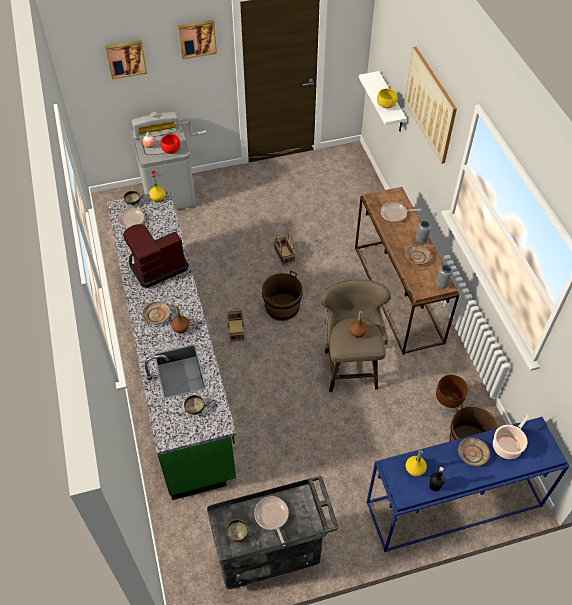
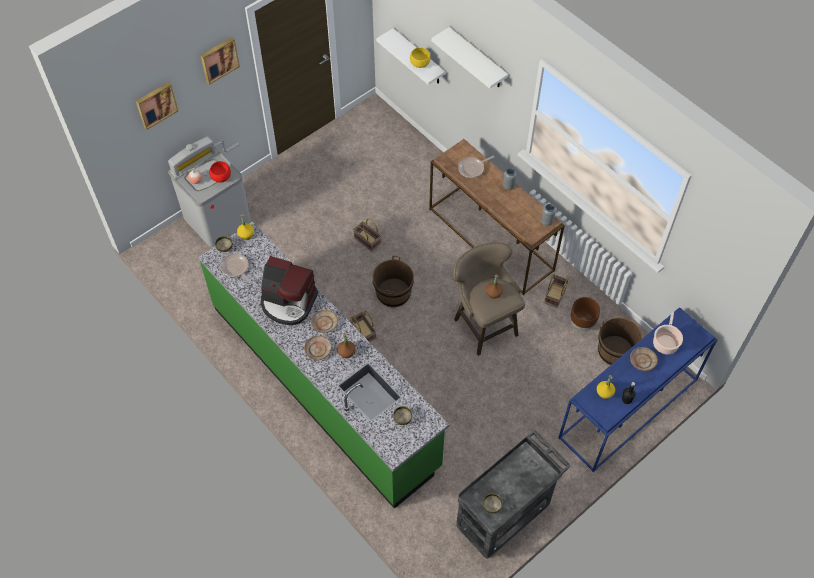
camera: 25 degrees left, 5 degrees up
coffee machine [123,224,189,288] -> coffee machine turned 105 degrees counterclockwise [261,256,318,325]
frying pan [254,496,289,546] -> none
picture [405,47,457,164] -> white shelf [431,27,508,89]
beige plate [405,245,431,265] -> beige plate moved to [311,310,338,333]
none -> basket [544,274,569,308]

